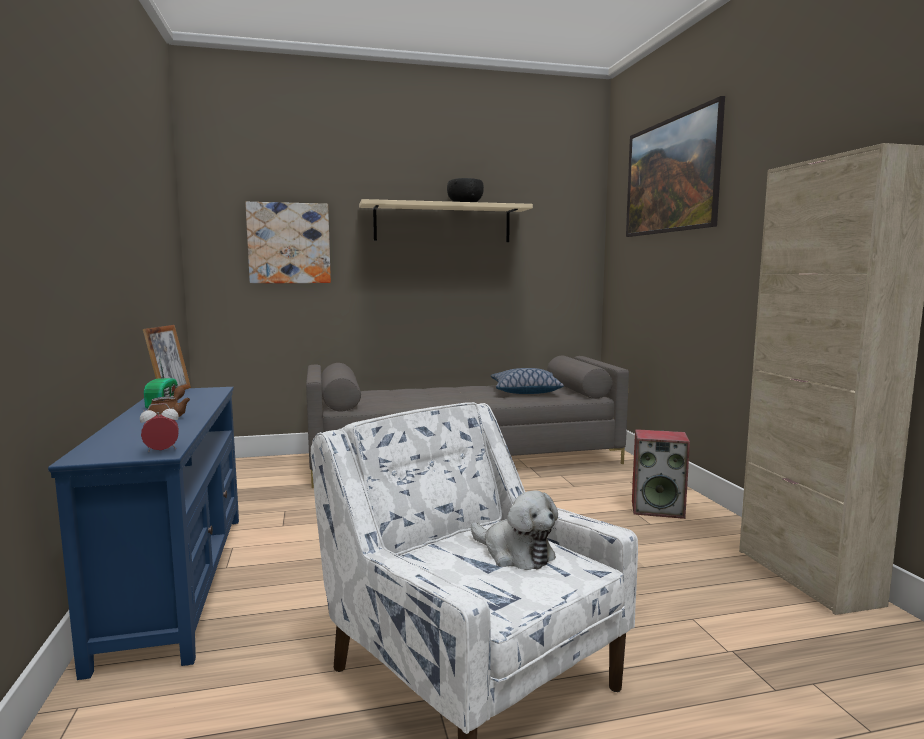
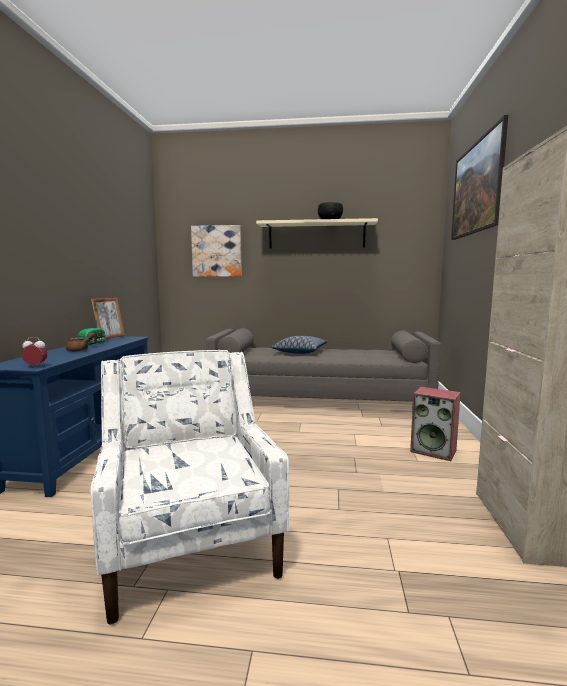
camera: 20 degrees right, 0 degrees up
plush toy [471,490,558,570] -> none
pillow [491,368,564,394] -> pillow moved to [271,336,327,354]

